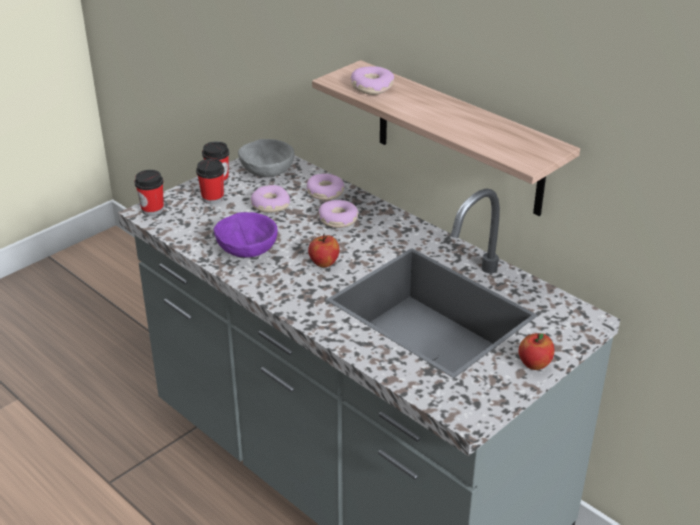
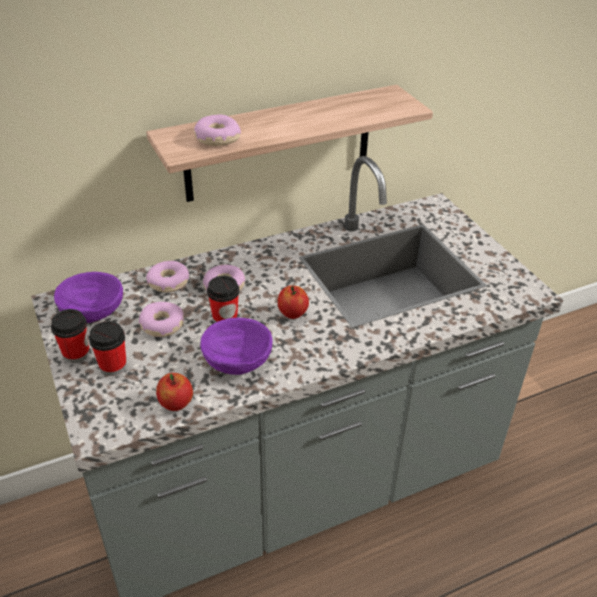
camera: 70 degrees left, 5 degrees up
cup [134,170,164,216] -> cup moved to [207,276,239,323]
grey bowl [238,139,295,177] -> purple bowl [54,272,123,323]
apple [518,333,554,370] -> apple moved to [156,373,193,411]

